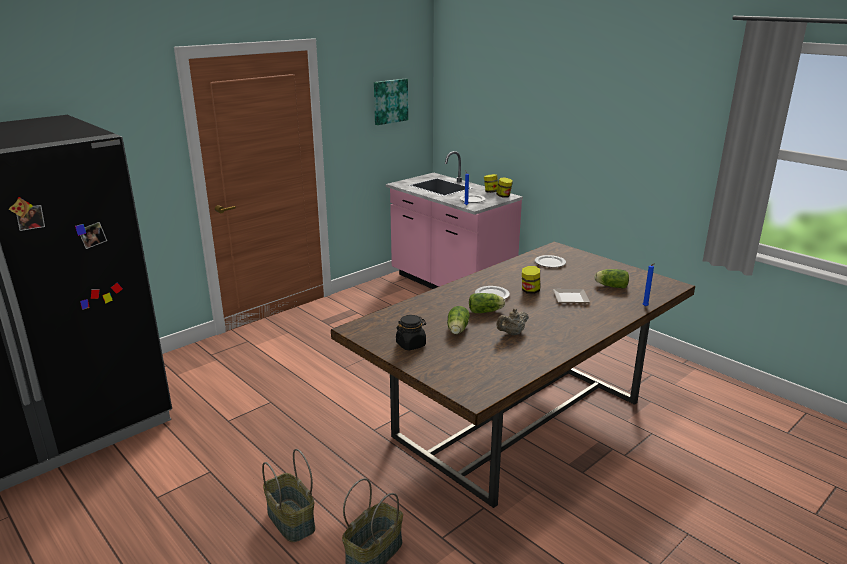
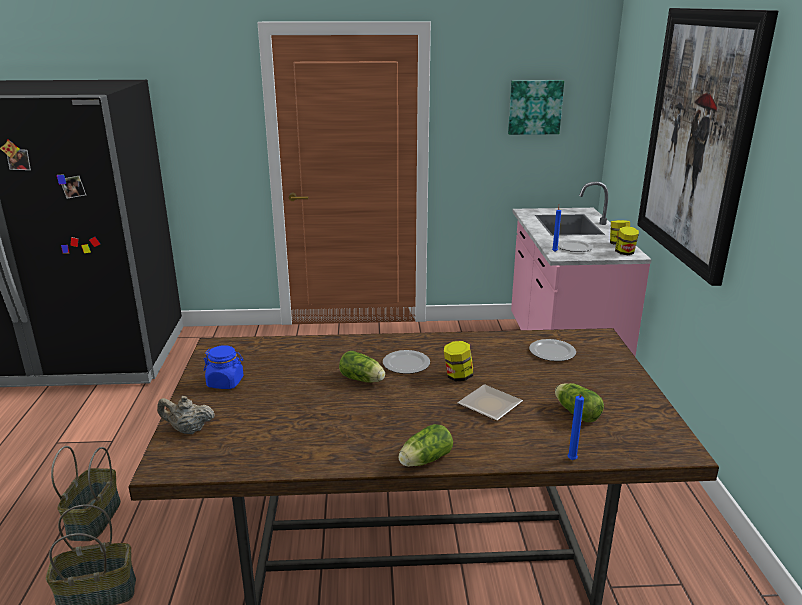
camera: 40 degrees right, 0 degrees up
black jar [396,315,426,351] -> blue jar [204,345,244,389]
lettuce [447,306,470,334] -> lettuce moved to [398,424,453,467]
beige teapot [496,308,529,335] -> beige teapot moved to [157,396,215,434]
none -> picture [637,8,778,286]

